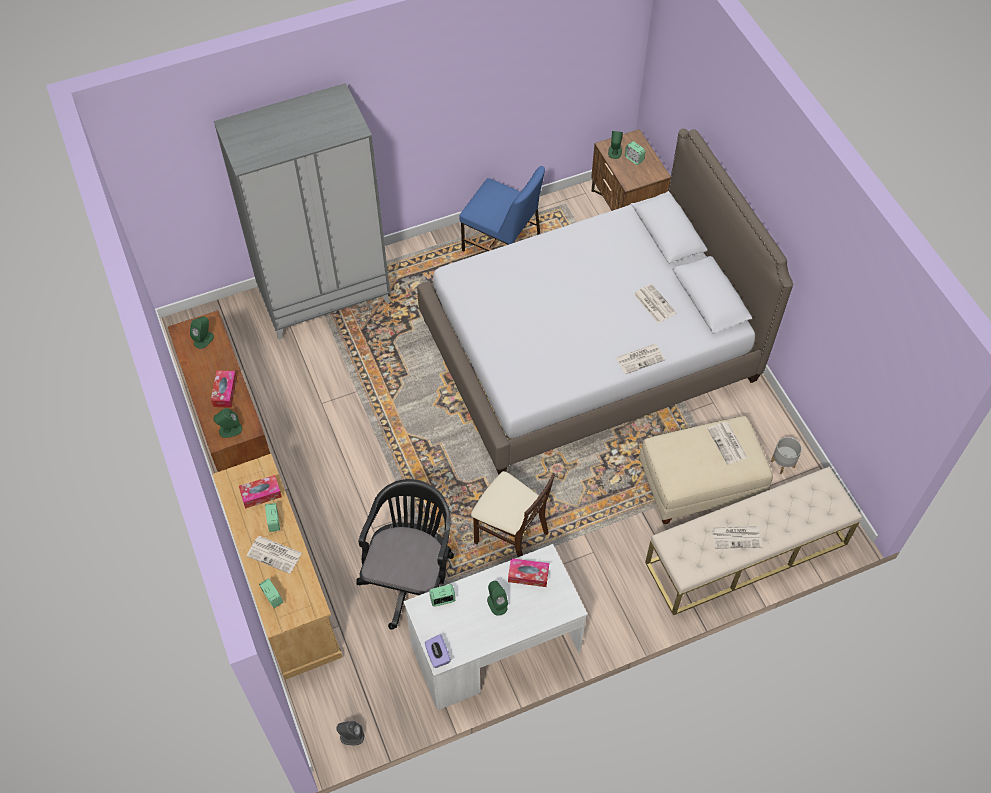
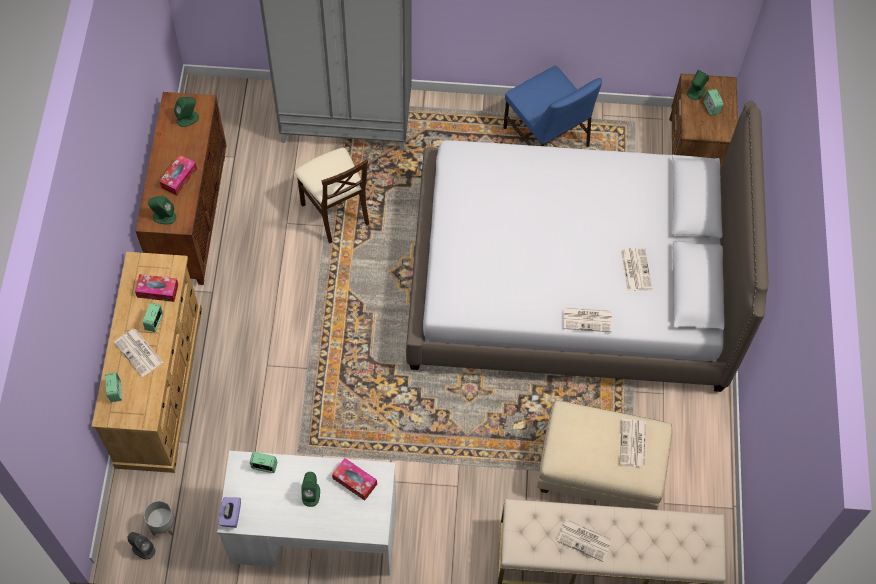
camera: 25 degrees right, 5 degrees up
black office chair [357,479,454,630] -> none
beige chair [471,471,555,557] -> beige chair moved to [294,148,369,243]
grey planter [771,437,802,474] -> grey planter moved to [144,501,175,536]

